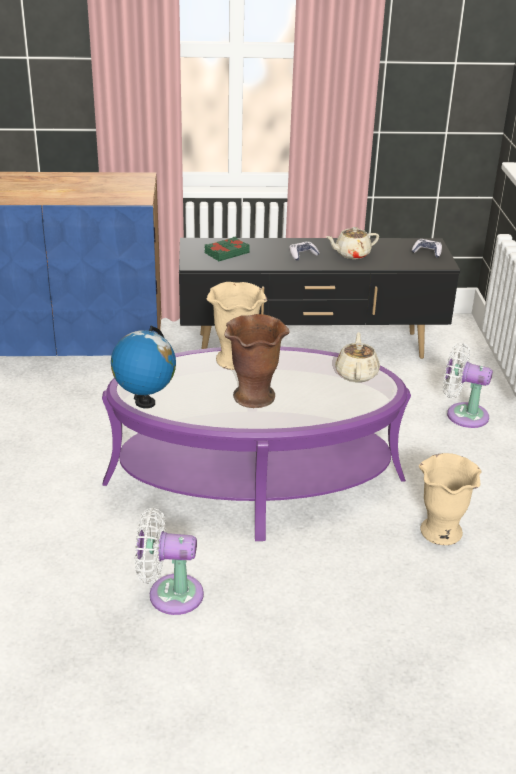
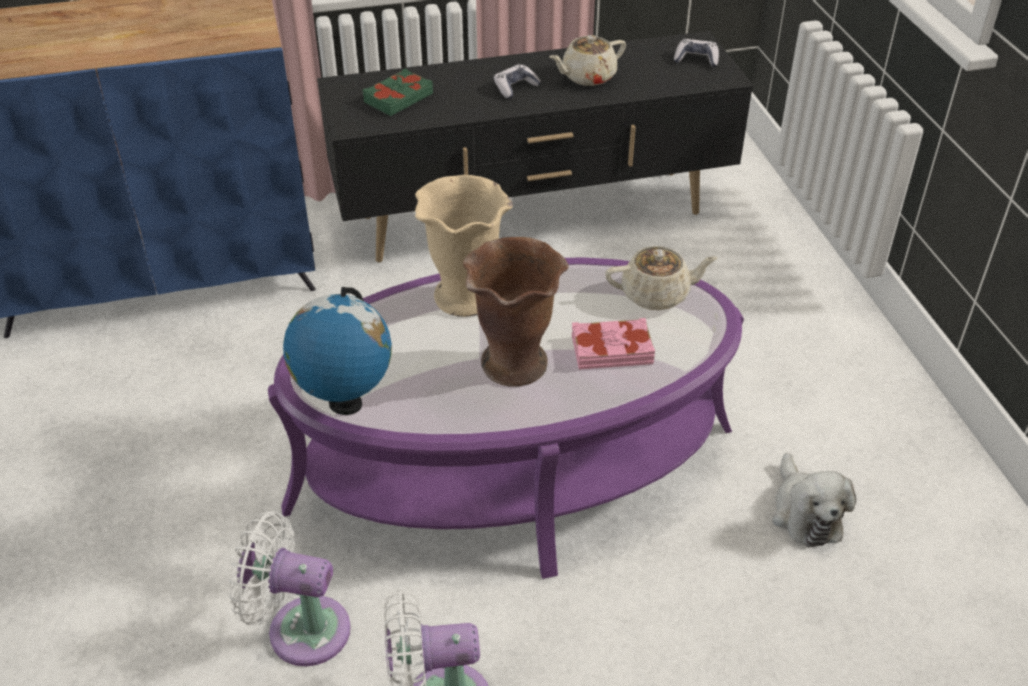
camera: 10 degrees left, 10 degrees up
beige teapot [335,332,380,382] -> beige teapot turned 90 degrees clockwise [605,246,718,310]
beige vase [419,453,482,545] -> plush toy [772,453,856,547]
white fan [443,343,493,428] -> white fan moved to [229,511,351,666]
none -> pink book [572,318,655,369]

